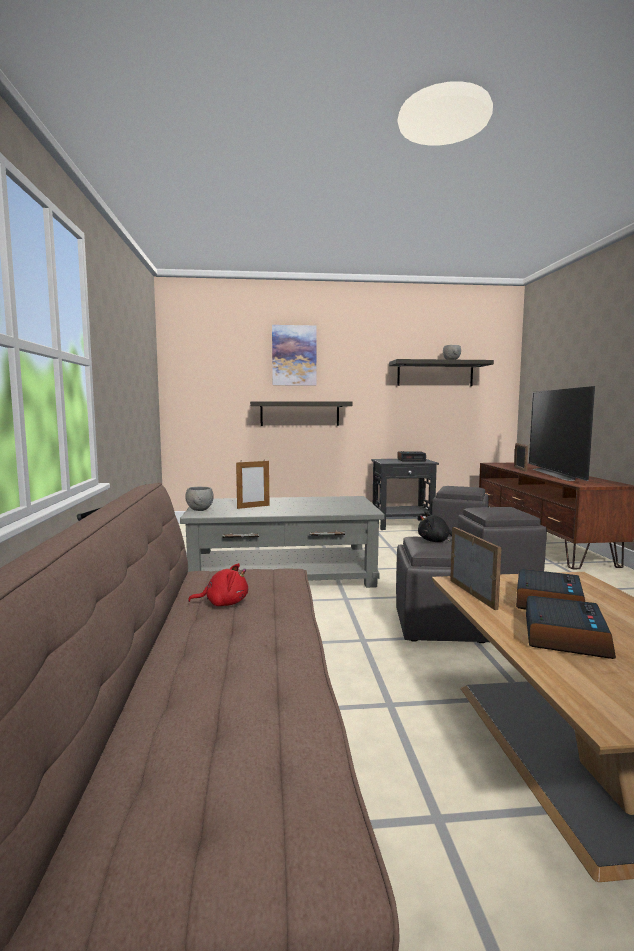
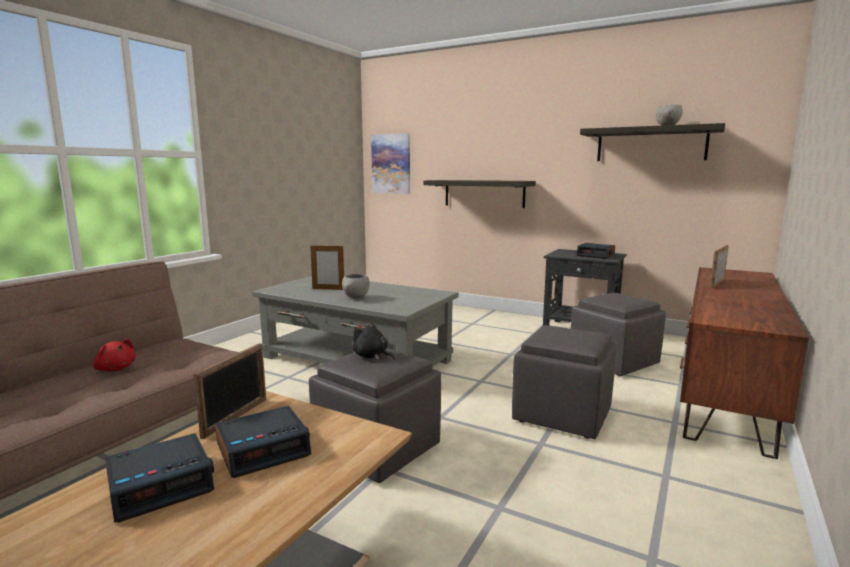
camera: 35 degrees right, 5 degrees up
grey bowl [185,487,213,511] -> grey bowl moved to [342,274,370,299]
picture [272,325,317,386] -> picture moved to [371,133,410,194]
television [529,386,595,481] -> none

